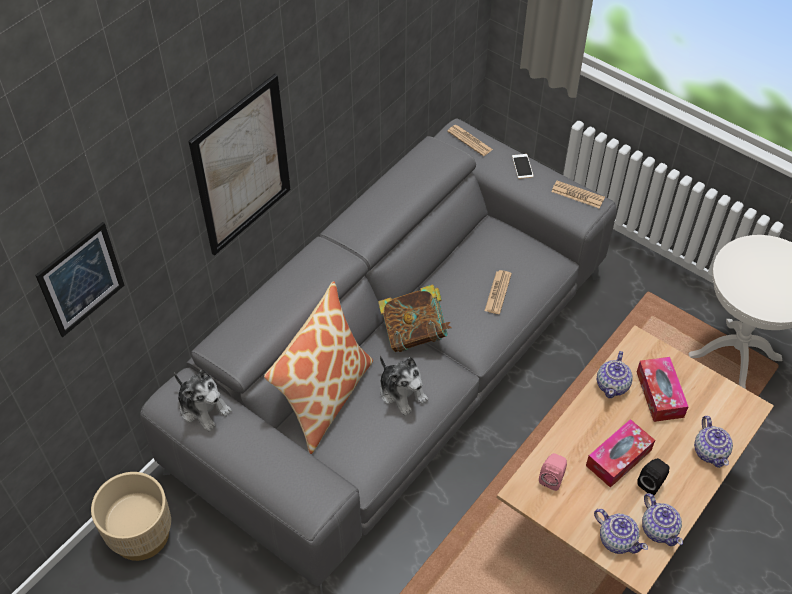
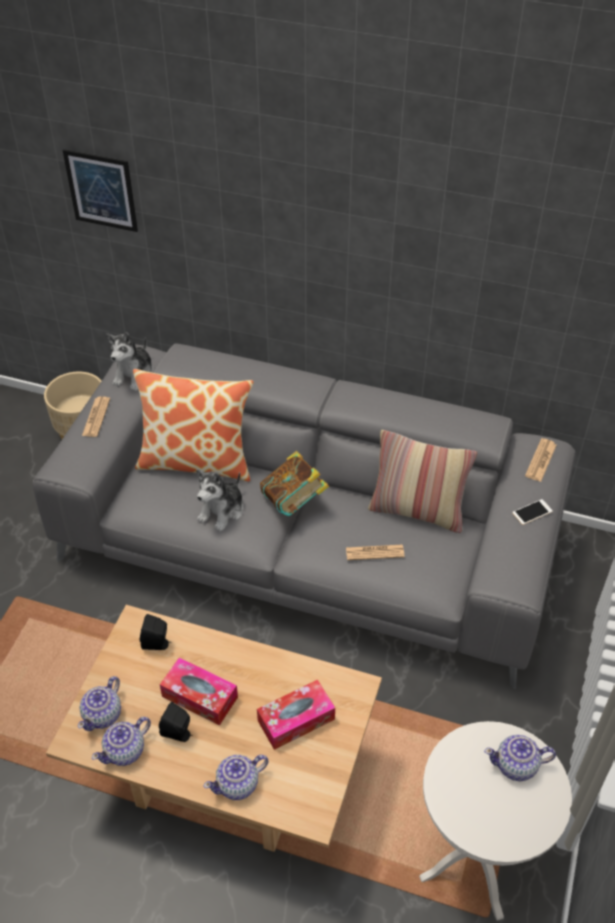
camera: 70 degrees right, 5 degrees down
picture [188,74,291,256] -> none
pink speaker [539,453,567,491] -> black speaker [140,614,171,650]
newspaper [551,180,605,209] -> newspaper moved to [82,396,110,437]
teapot [597,351,633,398] -> teapot moved to [484,735,556,781]
none -> pillow [368,430,477,533]

